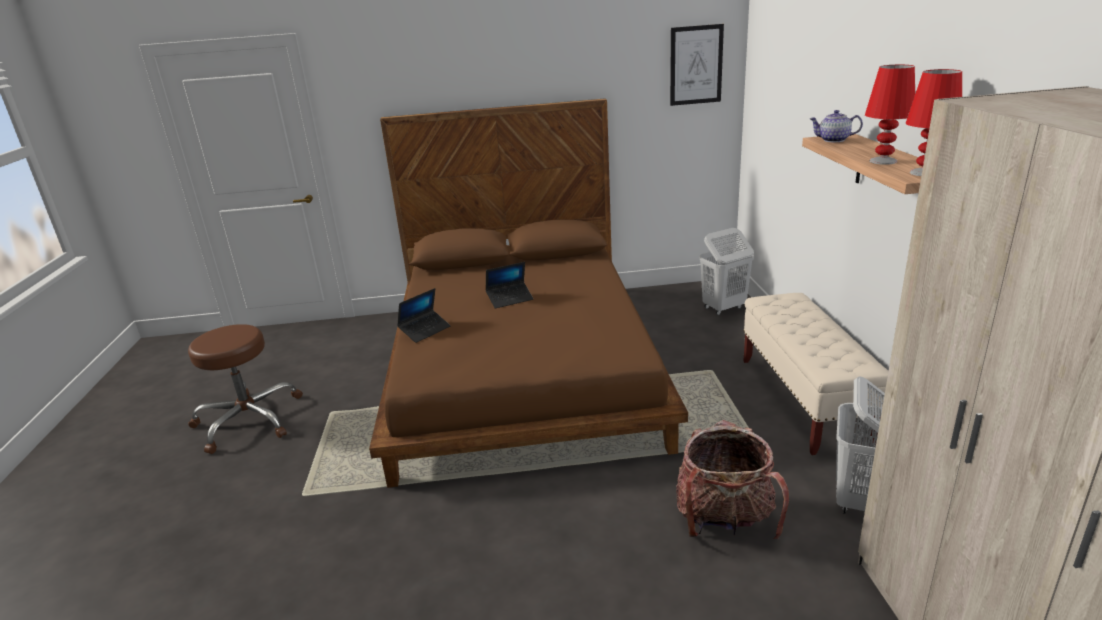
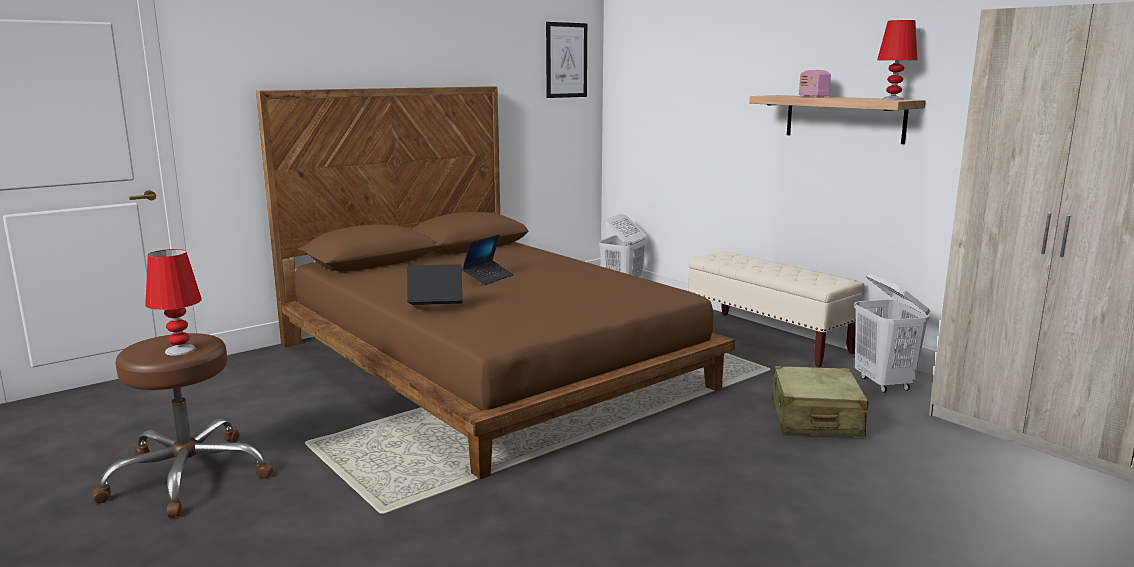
camera: 35 degrees left, 10 degrees down
laptop [397,288,451,343] -> laptop turned 105 degrees counterclockwise [407,264,464,305]
backpack [676,420,789,539] -> beige suitcase [772,366,869,437]
teapot [810,110,863,142] -> none
red table lamp [865,65,915,165] -> red table lamp moved to [145,249,202,356]
none -> radio [799,70,831,97]

